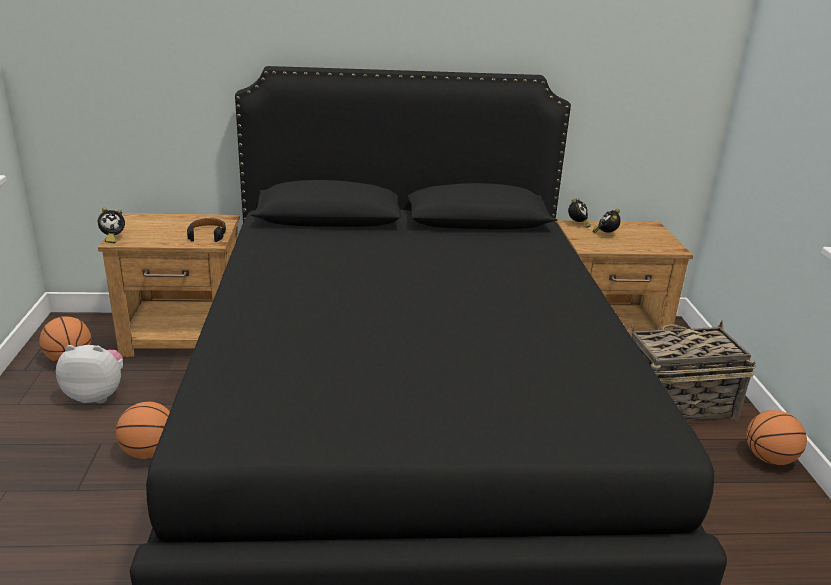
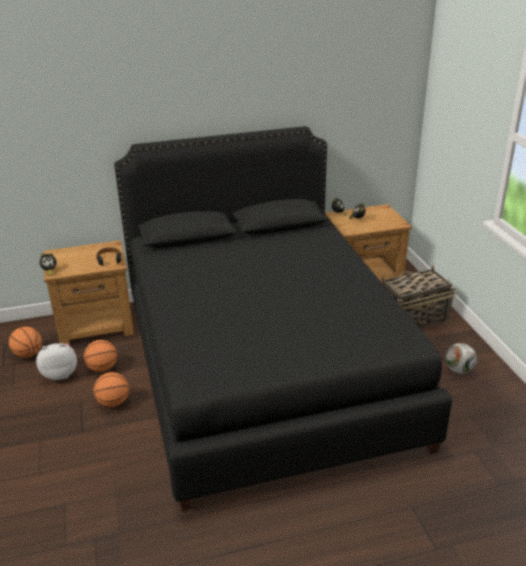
camera: 10 degrees left, 5 degrees up
basketball [746,410,807,465] -> basketball moved to [84,340,117,372]
none -> football [445,343,477,374]

